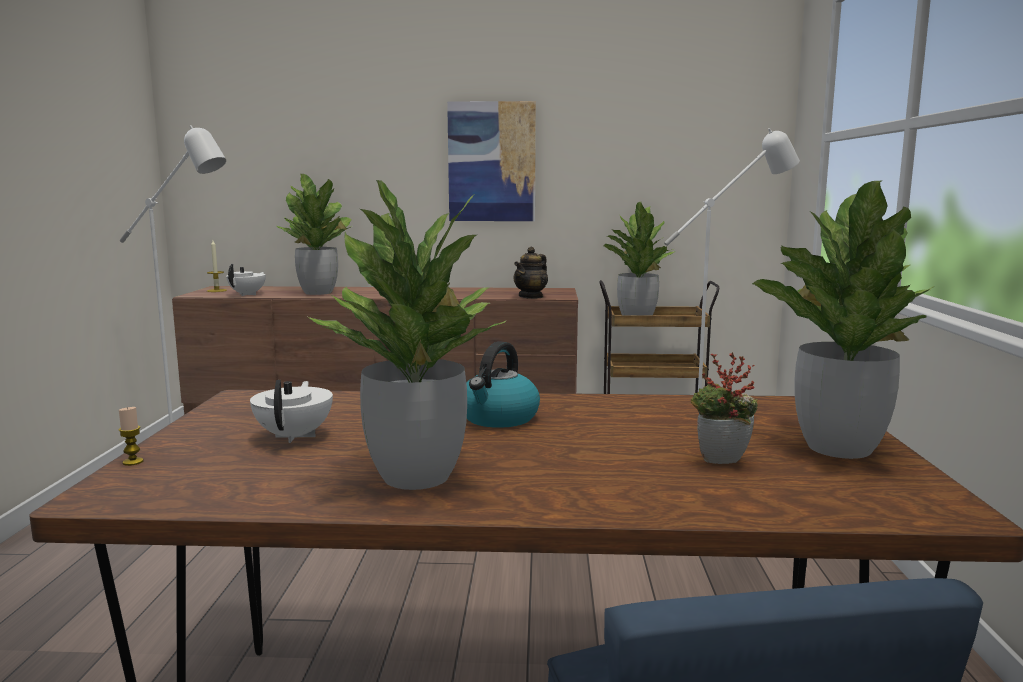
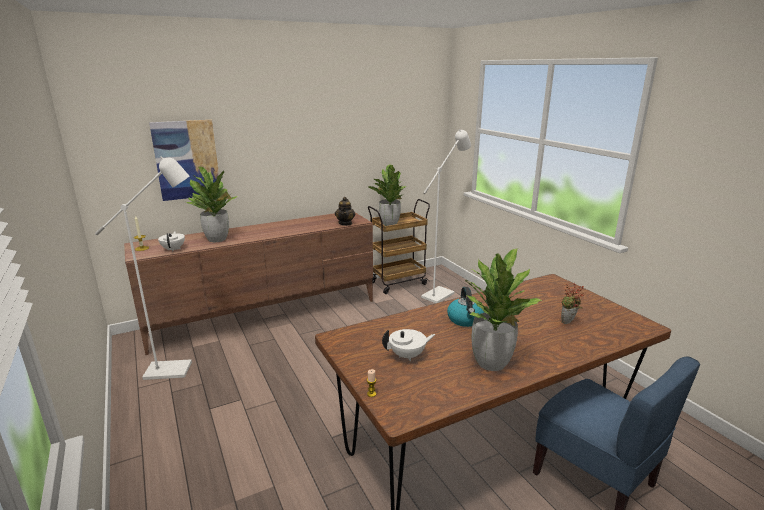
camera: 30 degrees left, 10 degrees up
white teapot [250,380,333,443] -> white teapot turned 105 degrees clockwise [382,329,435,361]
picture [447,101,536,221] -> picture moved to [149,120,219,201]
potted plant [752,181,934,459] -> none

